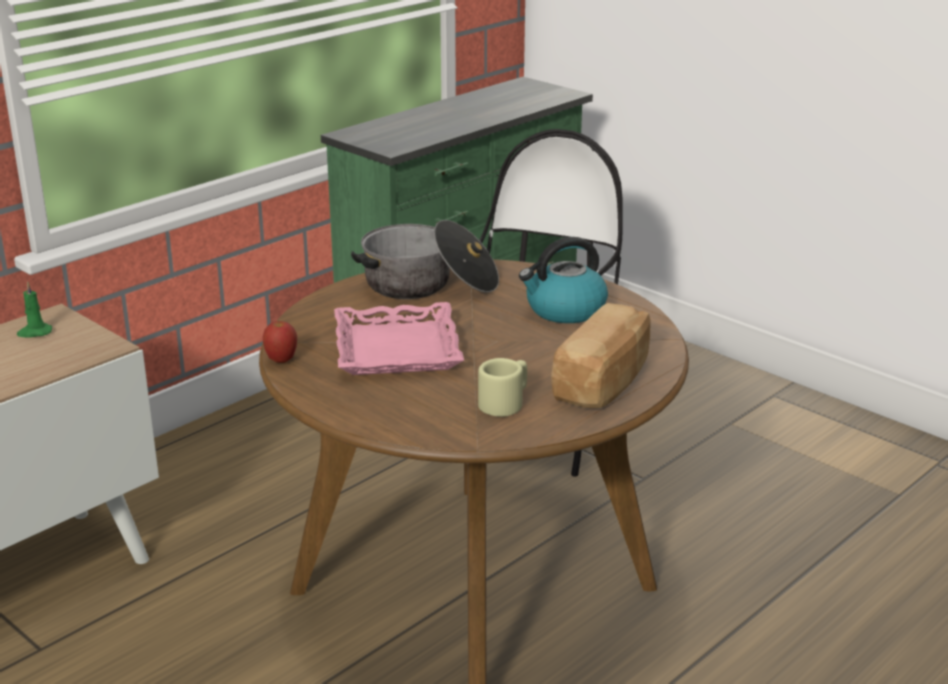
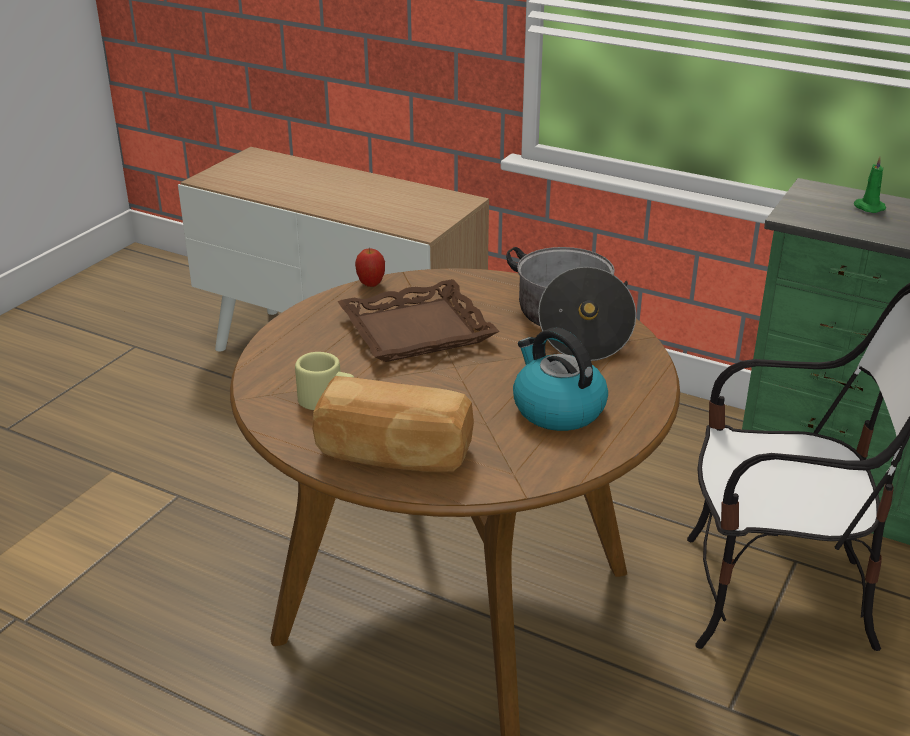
camera: 75 degrees right, 5 degrees up
green candle [17,282,52,337] -> green candle moved to [854,156,886,213]
pink tray [334,302,464,375] -> brown tray [337,279,500,362]

